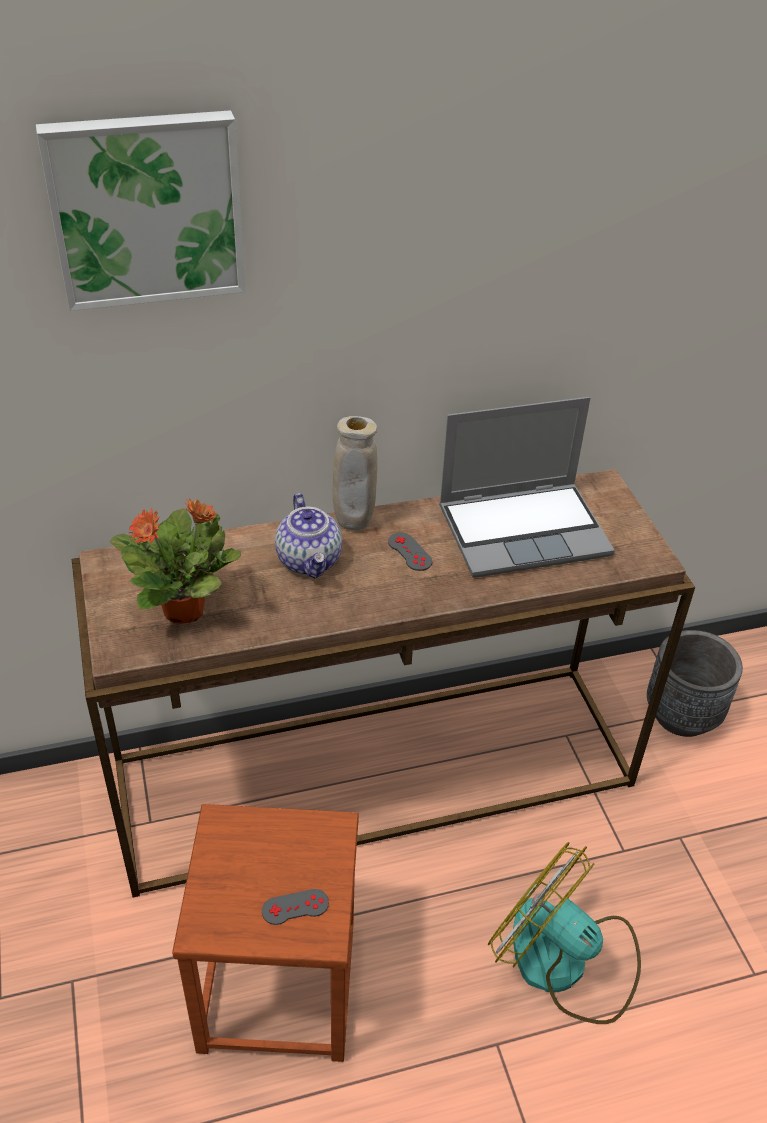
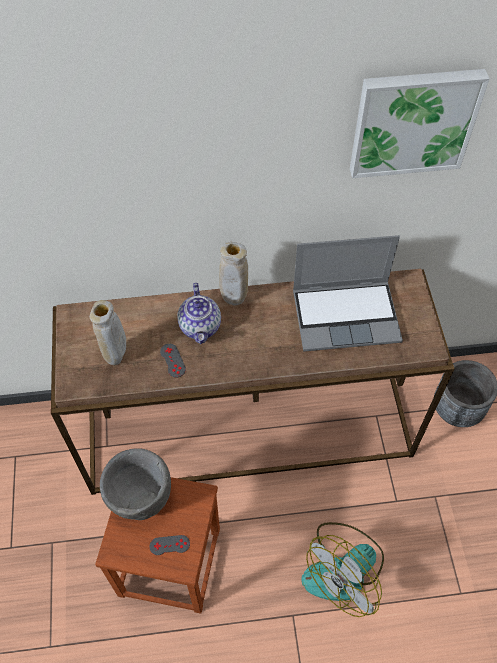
camera: 10 degrees right, 15 degrees up
picture [36,110,246,311] -> picture moved to [350,69,490,178]
potted plant [110,499,241,623] -> beige vase [90,300,126,365]
grey game controller [388,532,432,571] -> grey game controller moved to [160,344,186,378]
fan [488,842,641,1024] -> fan turned 90 degrees counterclockwise [301,522,384,617]
none -> grey bowl [100,448,171,520]

